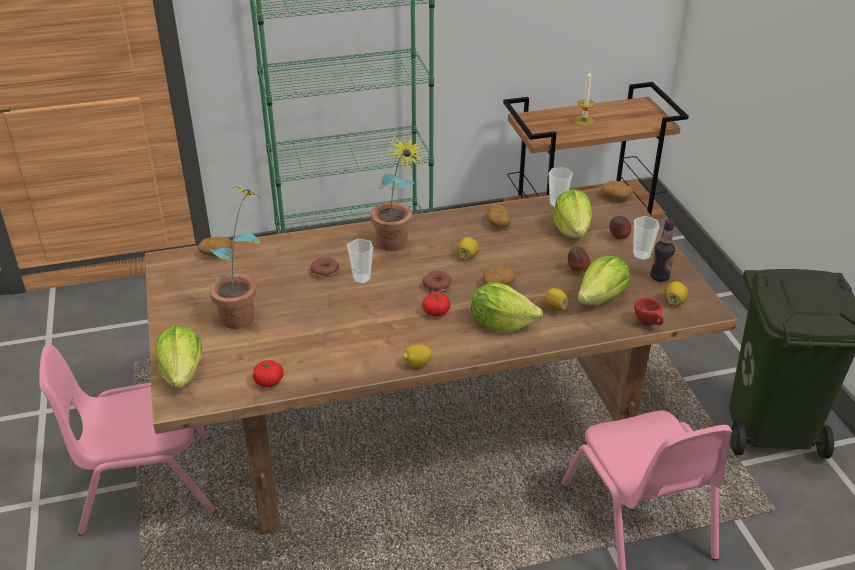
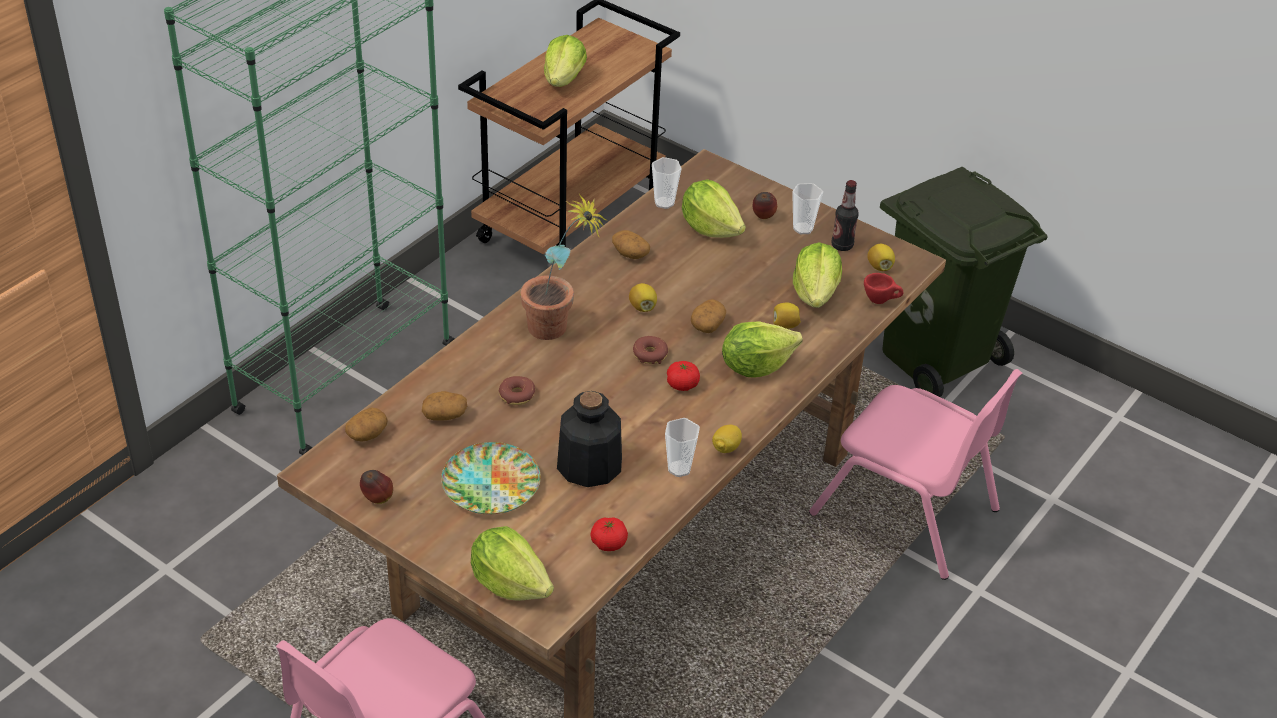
camera: 40 degrees left, 5 degrees up
potted plant [209,187,264,329] -> plate [441,442,541,514]
cup [347,239,373,284] -> cup moved to [665,418,700,477]
apple [568,246,590,274] -> apple moved to [360,470,393,504]
candle [574,71,595,126] -> lettuce [544,35,587,87]
potato [602,181,633,200] -> potato moved to [422,391,467,421]
none -> bottle [557,391,622,487]

